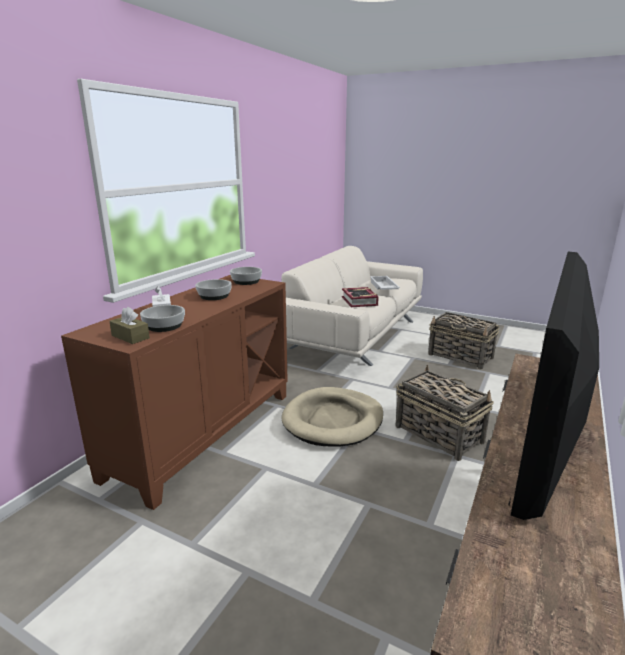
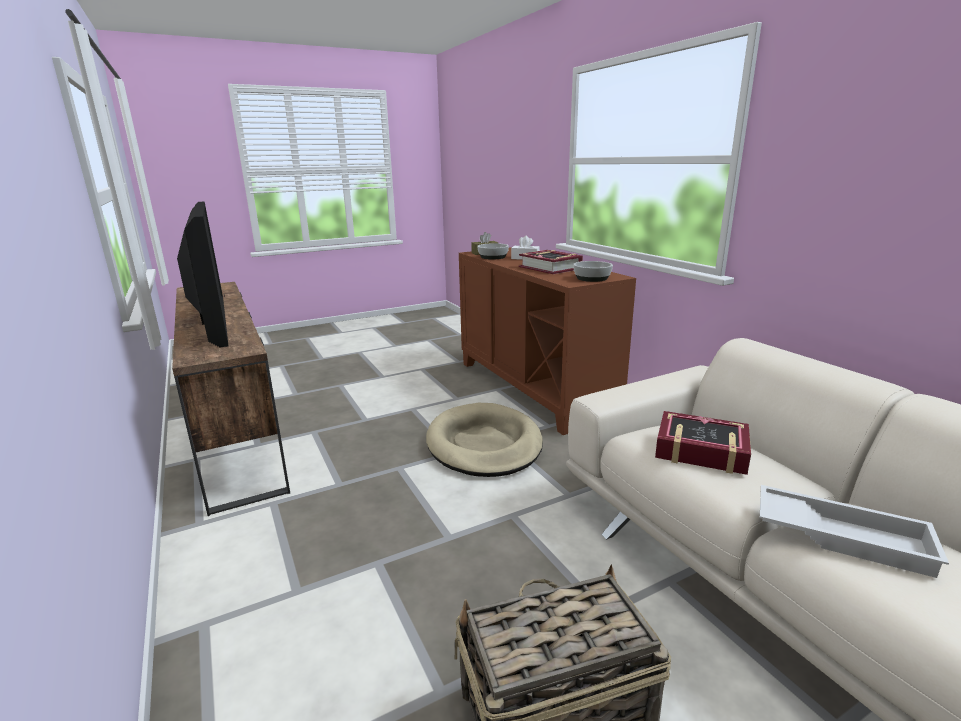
camera: 125 degrees right, 0 degrees up
bowl [195,279,232,300] -> book [519,250,583,274]
basket [395,365,494,461] -> none

